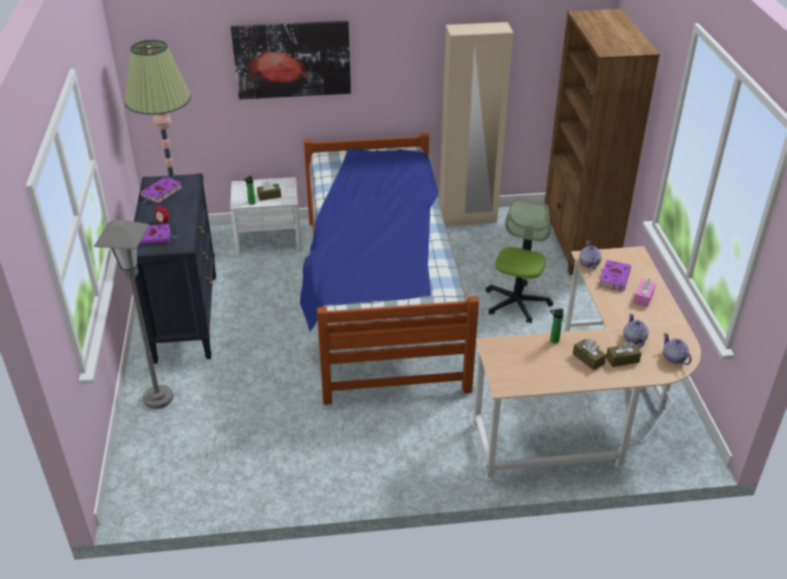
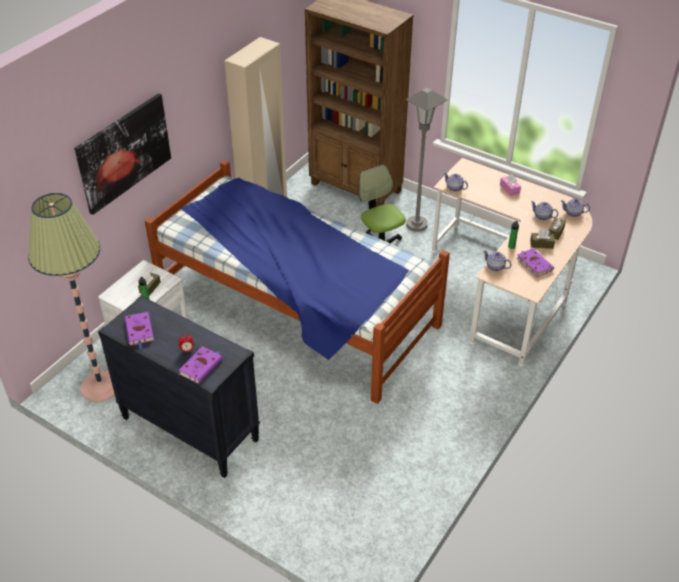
camera: 50 degrees left, 5 degrees up
grey floor lamp [94,220,173,409] -> grey floor lamp moved to [406,88,448,232]
purple book [599,260,631,291] -> purple book moved to [516,248,554,277]
none -> teapot [483,250,511,271]

